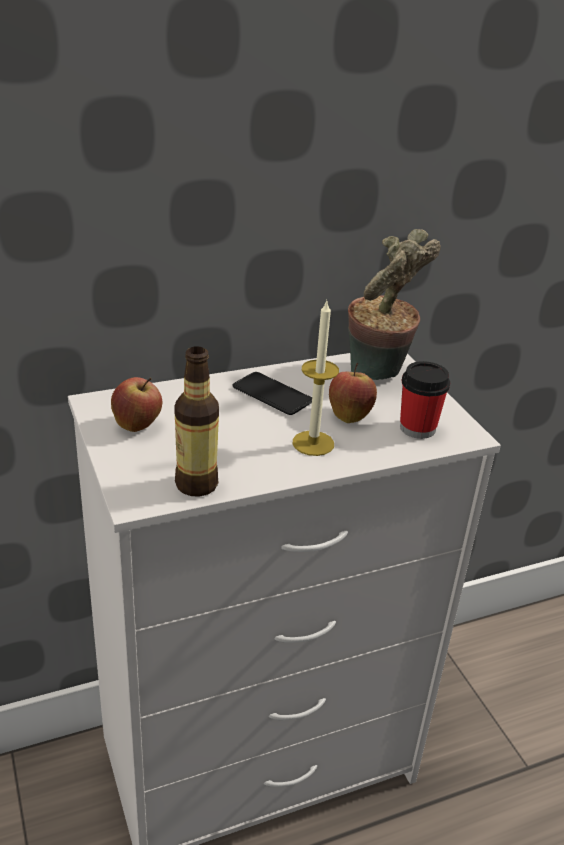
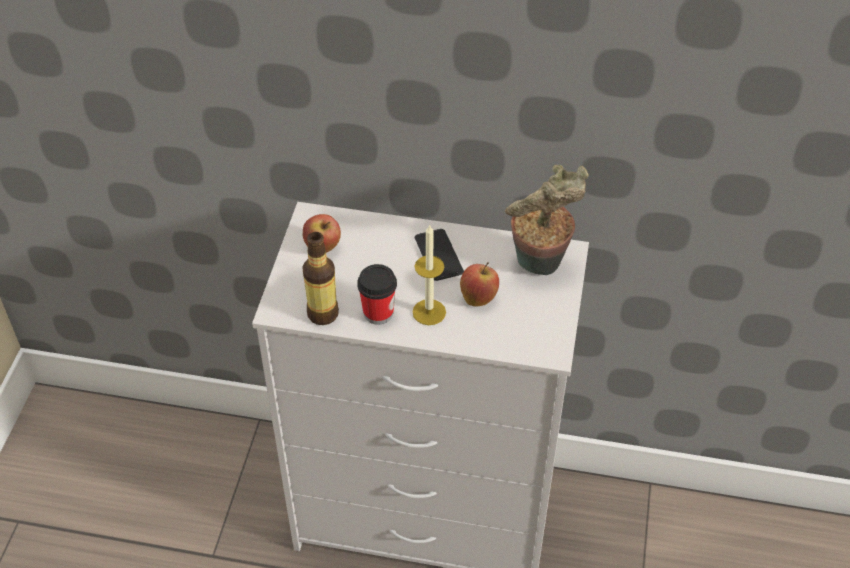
camera: 35 degrees right, 15 degrees up
cup [400,361,450,439] -> cup moved to [357,264,397,325]

